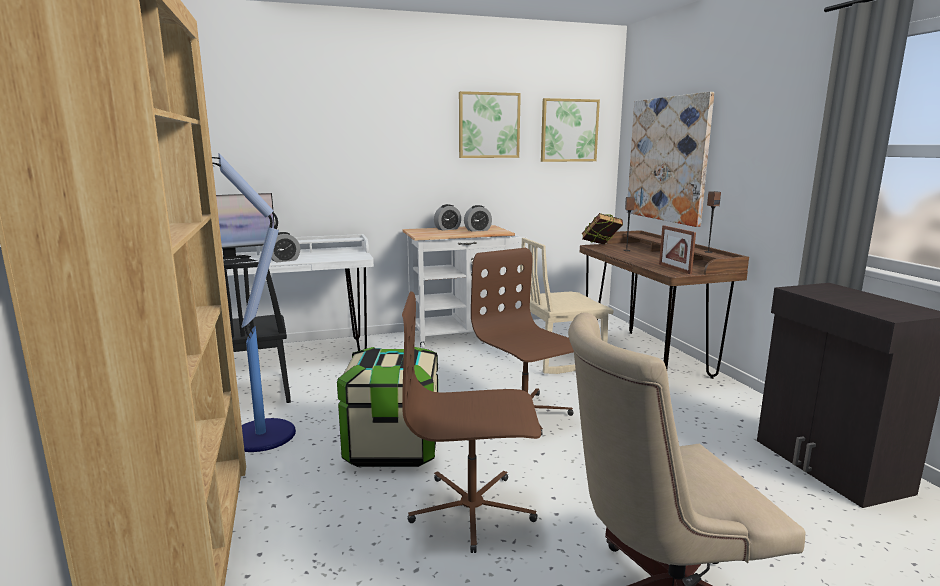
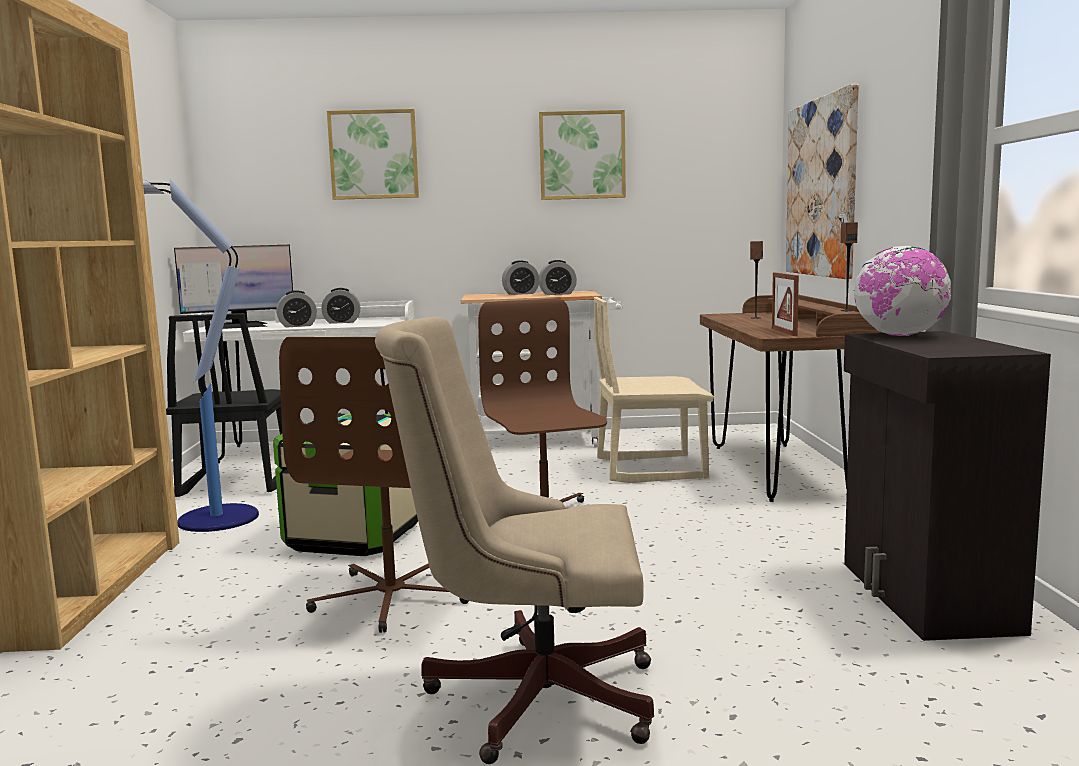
camera: 15 degrees right, 5 degrees down
brown office chair [402,291,541,553] -> brown office chair turned 90 degrees counterclockwise [279,337,469,633]
picture [541,98,600,162] -> picture moved to [327,109,419,200]
book [582,213,623,245] -> none
none -> alarm clock [321,288,360,324]
none -> globe [854,246,951,336]

